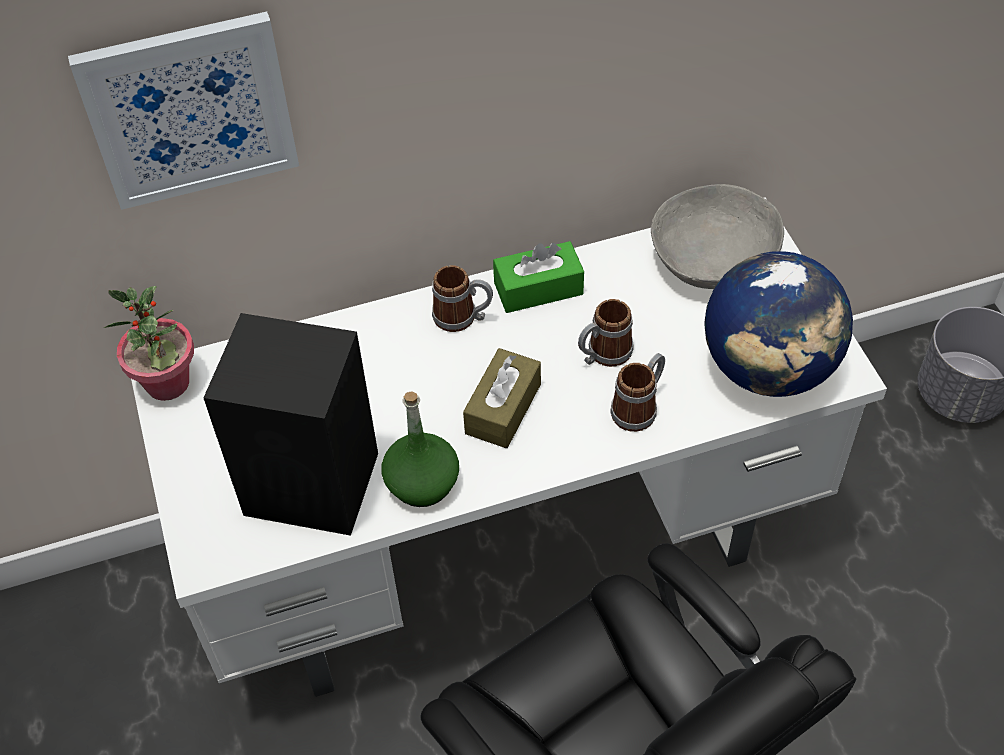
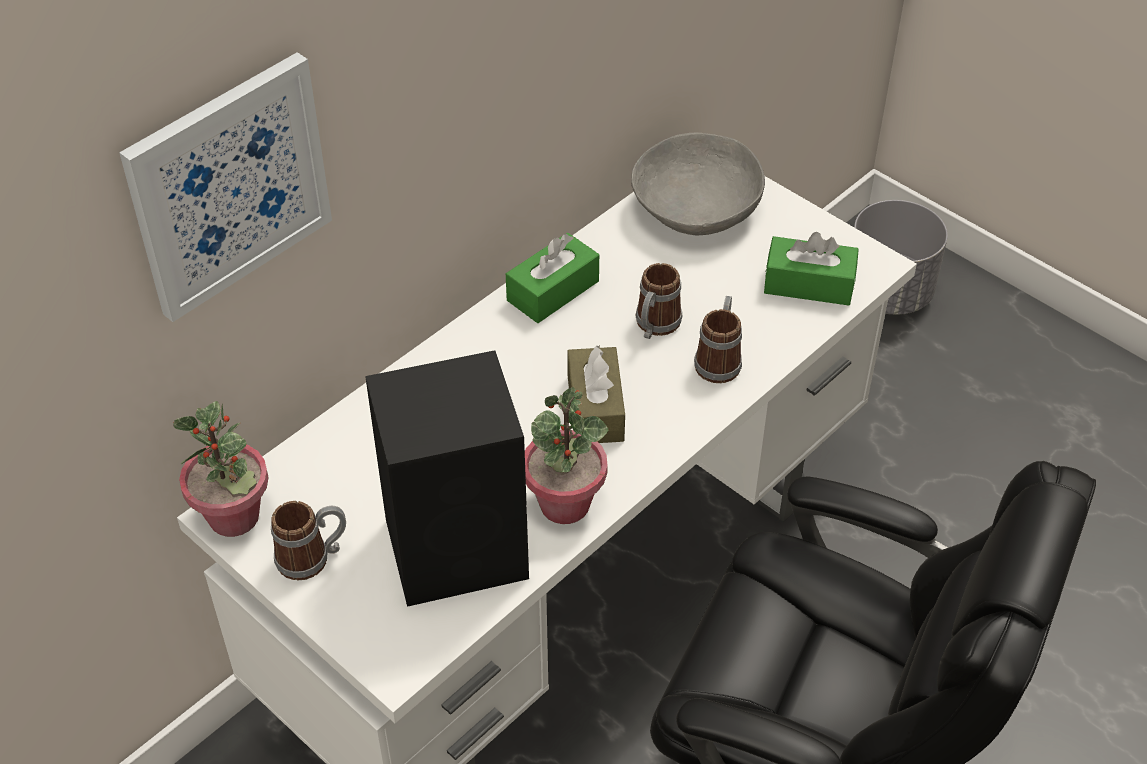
camera: 30 degrees left, 5 degrees down
green bottle [382,391,459,507] -> potted plant [525,387,609,524]
mug [432,265,493,332] -> mug moved to [271,501,346,581]
globe [704,251,853,397] -> green tissue box [764,232,859,305]

